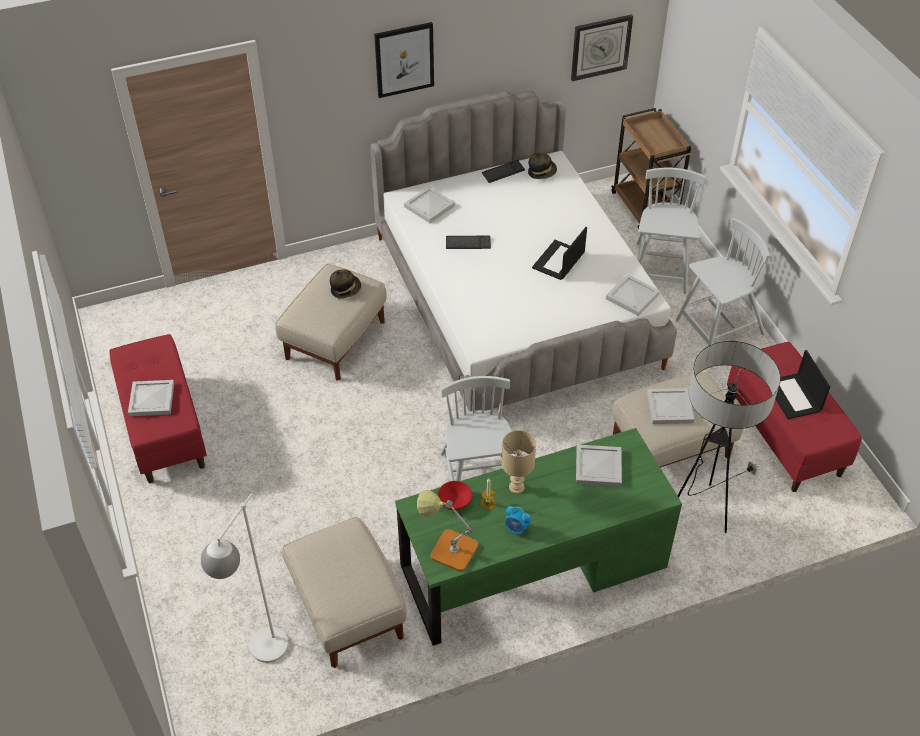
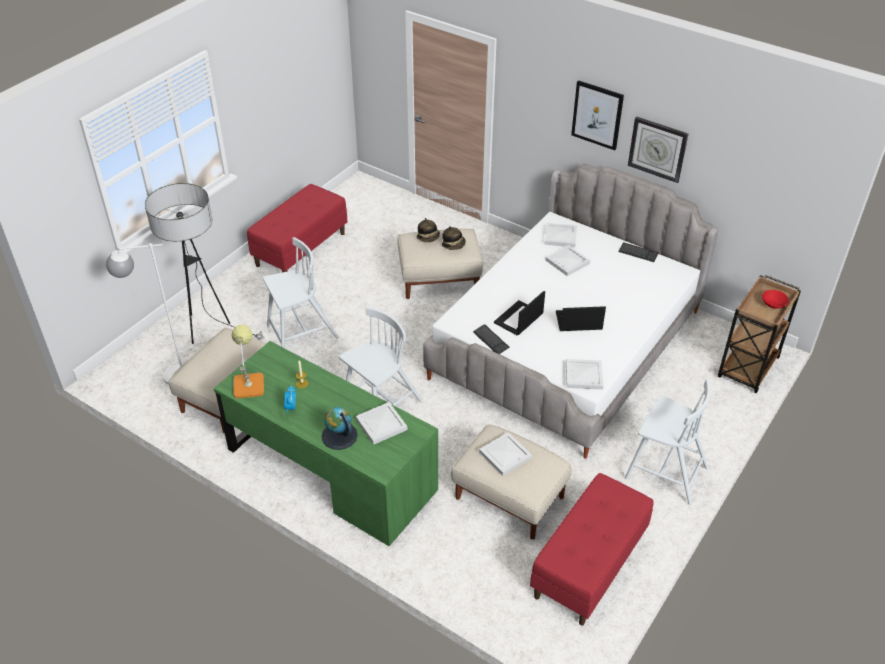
camera: 55 degrees right, 5 degrees down
white tray [128,380,174,416] -> white tray moved to [546,245,590,276]
red bowl [437,481,472,510] -> red bowl moved to [762,290,789,309]
keyboard [446,236,491,249] -> keyboard moved to [473,324,509,354]
beige table lamp [502,430,536,494] -> none
hat [528,153,557,179] -> hat moved to [417,218,440,242]
wall clock [571,15,633,81] -> wall clock moved to [628,117,688,183]
white chair [637,168,706,294] -> white chair moved to [263,237,339,348]
floor lamp [677,341,781,533] -> floor lamp moved to [145,183,265,344]
laptop [767,350,830,419] -> laptop moved to [494,291,545,335]
none -> globe [321,407,358,450]

